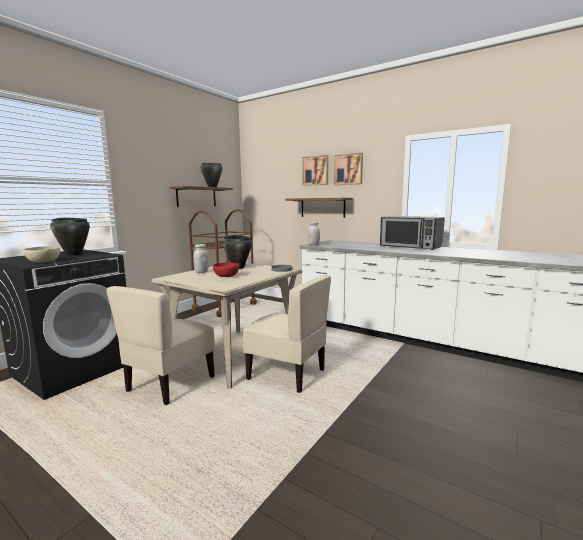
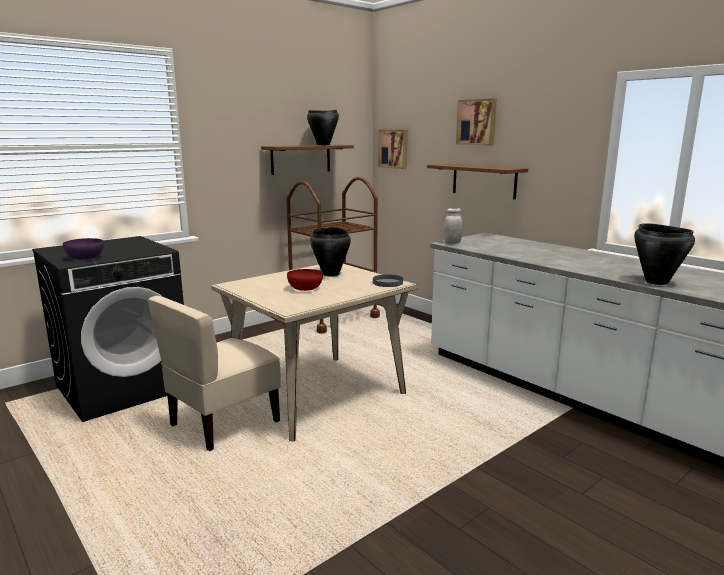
camera: 15 degrees right, 5 degrees up
beige bowl [23,246,60,263] -> purple bowl [63,238,104,260]
black cooking pot [50,218,90,256] -> black cooking pot moved to [634,223,695,285]
white jar [193,244,209,273] -> none
beige chair [242,275,331,393] -> none
picture [334,153,363,185] -> picture moved to [378,130,408,169]
microwave [380,216,445,250] -> none

